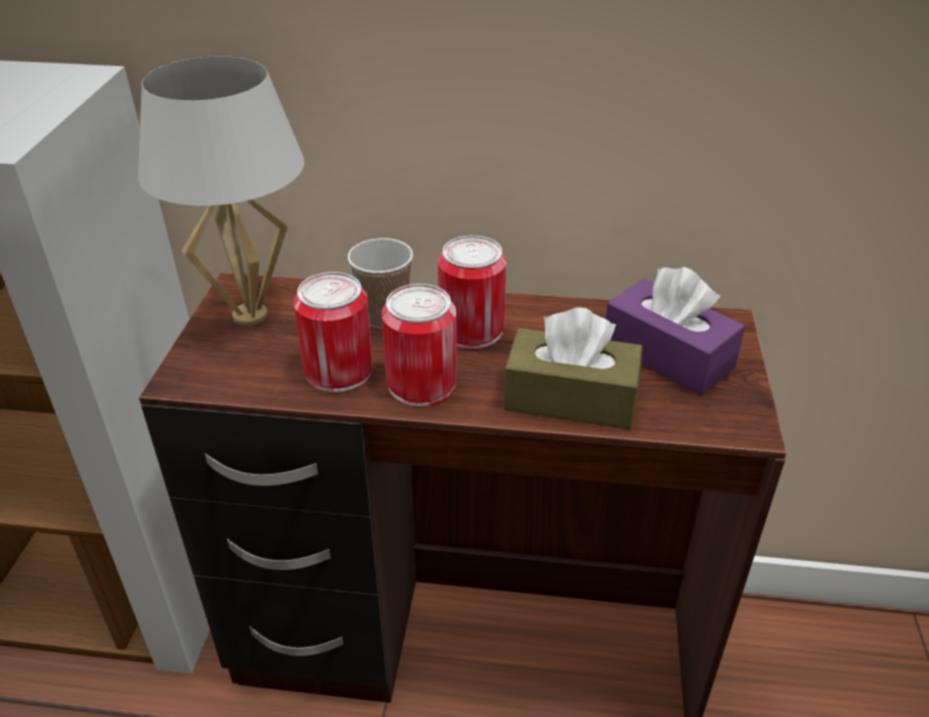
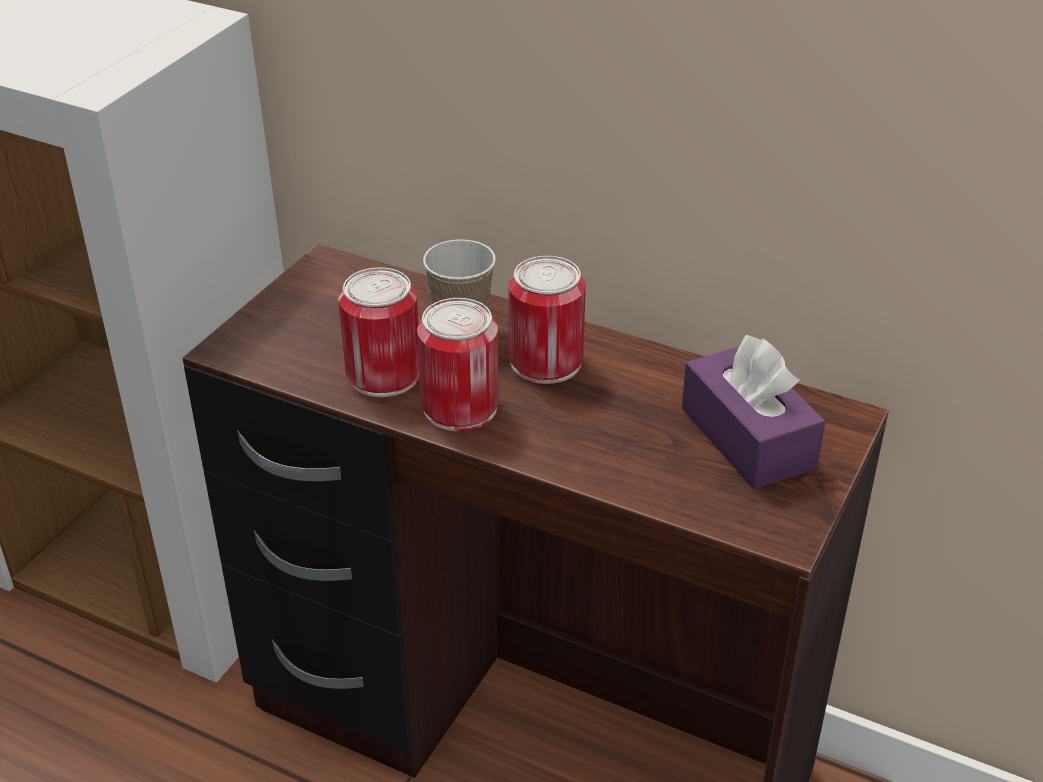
camera: 20 degrees right, 0 degrees up
white table lamp [138,56,304,326] -> none
brown tissue box [503,308,643,430] -> none

